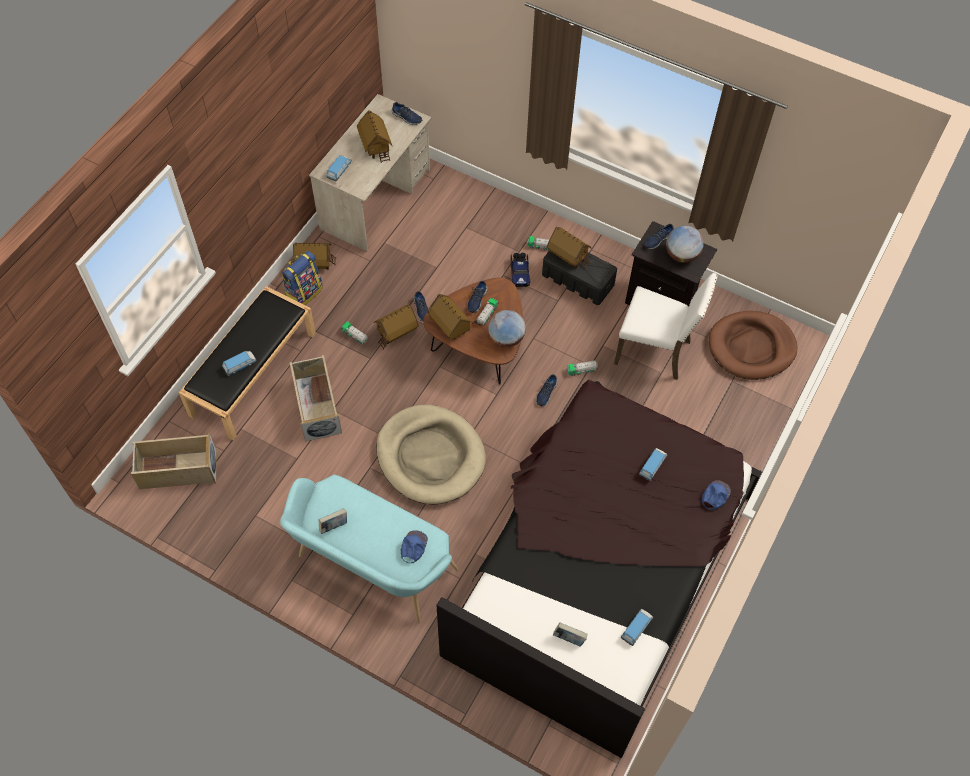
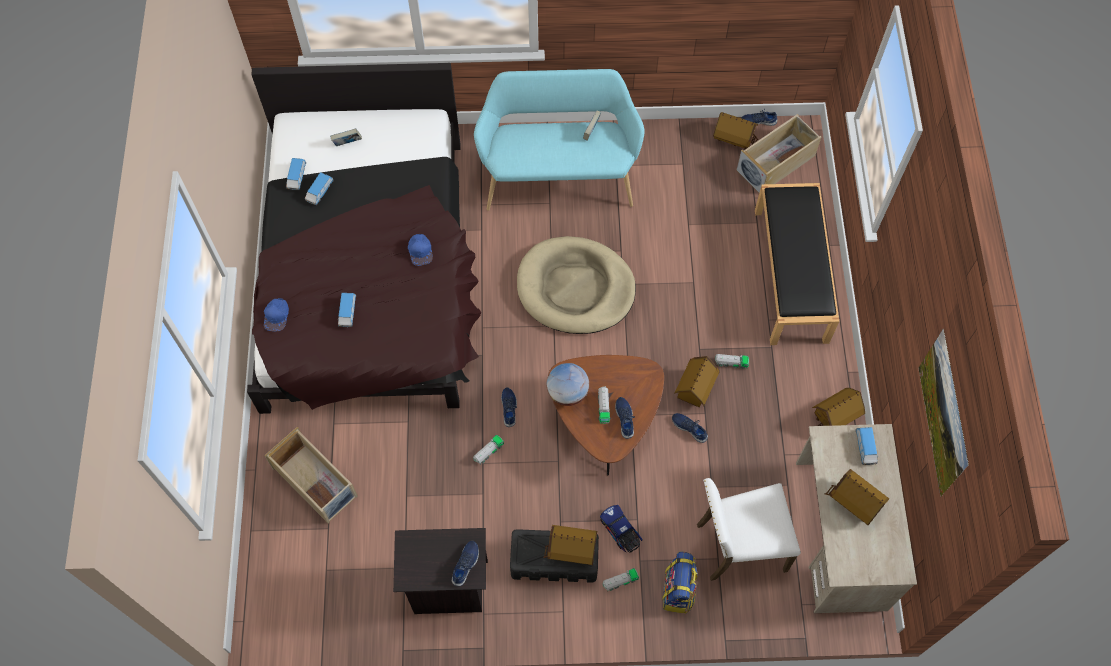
camera: 150 degrees right, 5 degrees up
toy car [222,351,257,376] -> toy car moved to [305,172,334,205]
backpack [281,251,323,305] -> backpack moved to [662,551,698,614]
beige storage box [290,355,342,441] -> beige storage box moved to [264,427,358,524]
blue shoe [392,102,422,125] -> blue shoe moved to [741,109,778,126]
blue cap [401,530,428,563] -> blue cap moved to [408,234,433,266]
toy house [427,294,473,340] -> toy house moved to [713,112,758,149]
white chair [614,273,718,380] -> white chair moved to [697,478,801,581]
globe [666,226,704,263] -> none
brown dog bed [709,311,798,380] -> none
none -> picture [919,328,969,496]

